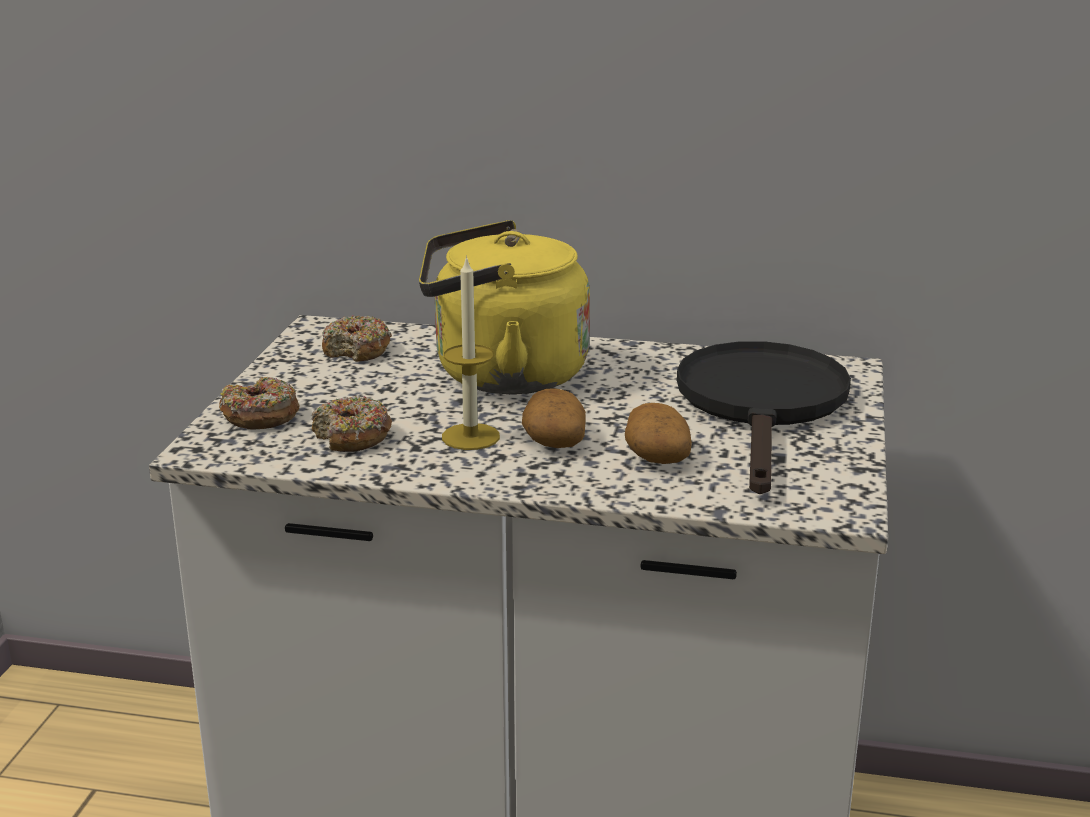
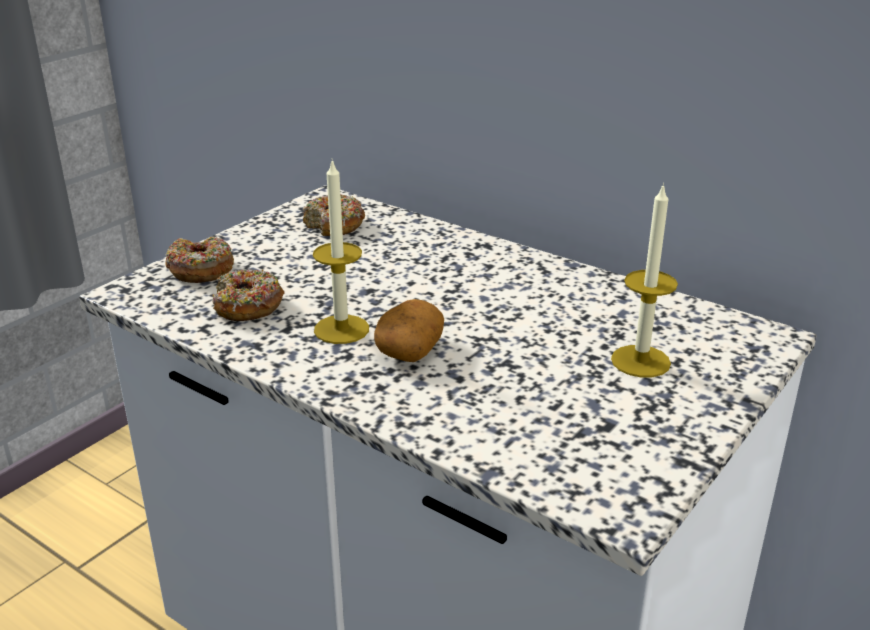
camera: 25 degrees right, 5 degrees up
yellow kettle [419,220,590,394] -> none
potato [625,403,692,464] -> none
black frying pan [677,341,851,494] -> candle [611,183,678,377]

